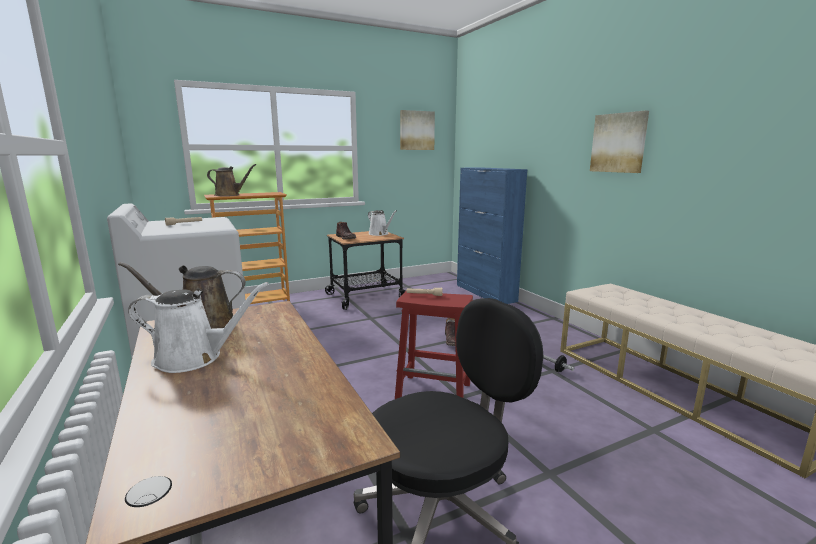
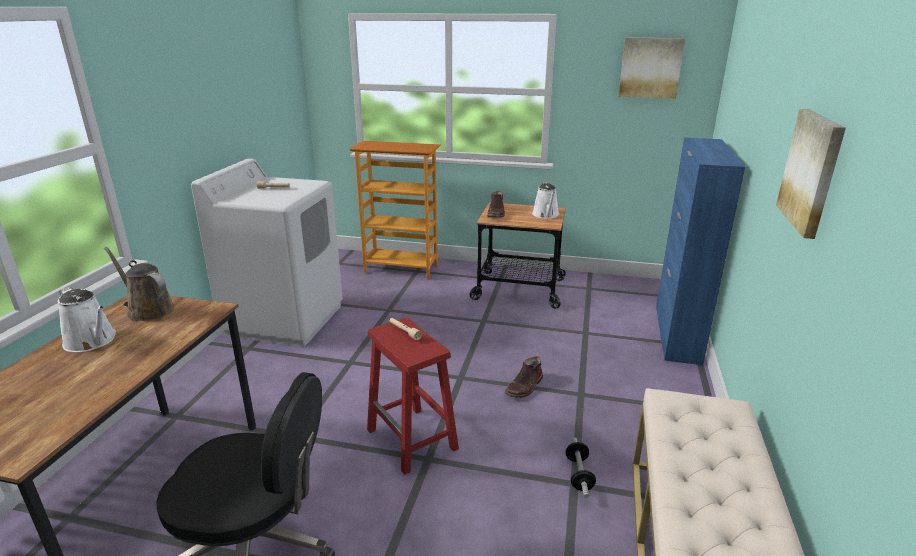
camera: 40 degrees right, 10 degrees up
brown watering can [207,164,256,196] -> none

